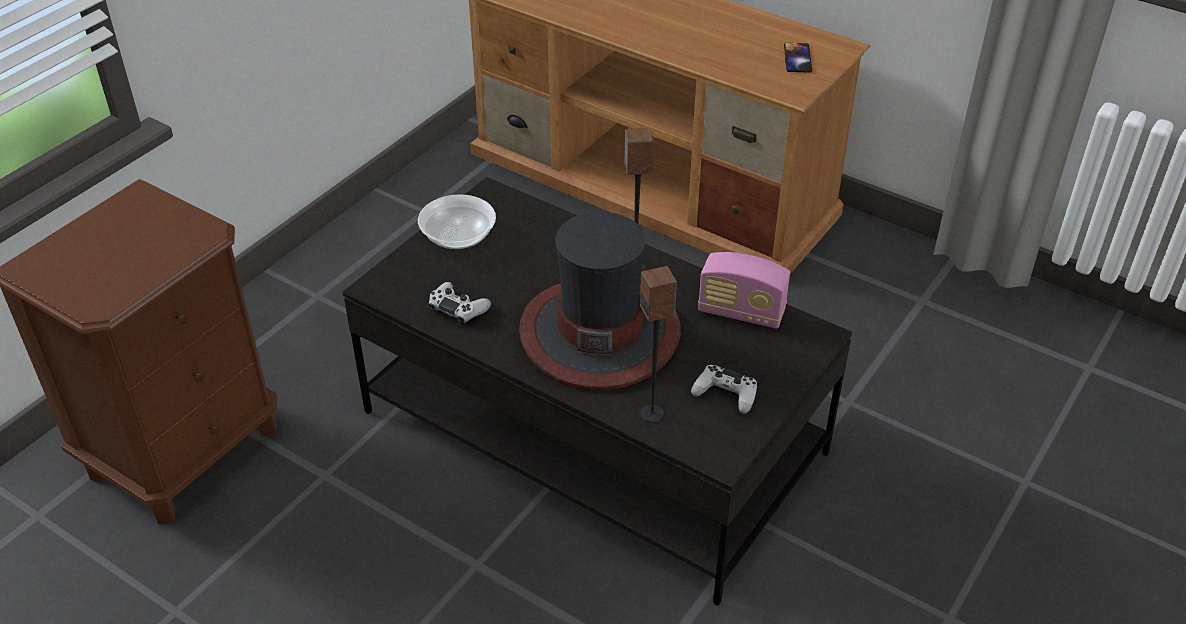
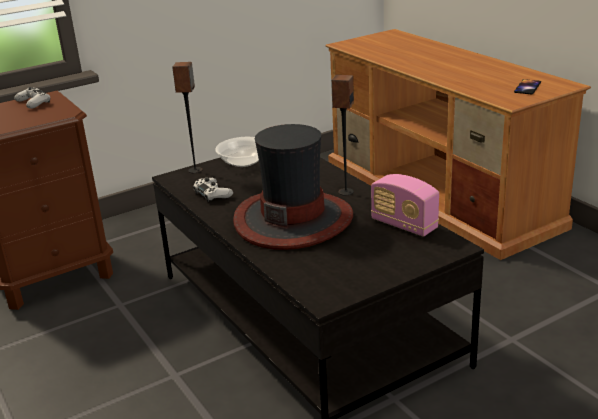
camera: 25 degrees right, 15 degrees down
speaker [640,266,677,423] -> speaker moved to [172,62,202,173]
white game controller [691,365,757,414] -> white game controller moved to [14,87,50,109]

